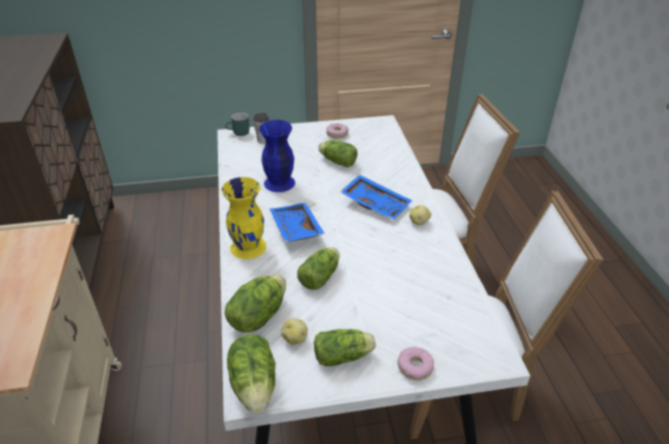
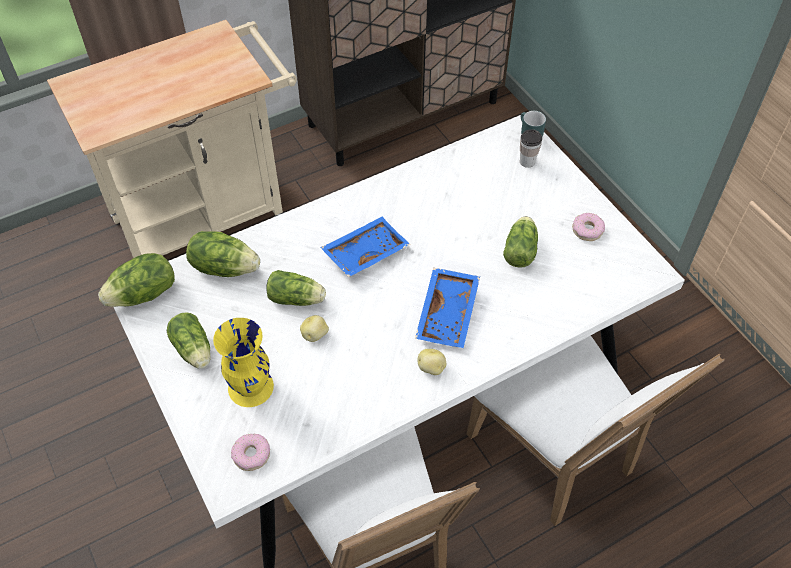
camera: 70 degrees right, 15 degrees up
yellow vase [222,177,266,259] -> yellow vase moved to [213,318,274,407]
blue vase [259,120,295,192] -> none
potato [281,318,308,345] -> potato moved to [300,315,329,342]
donut [398,347,434,380] -> donut moved to [231,434,270,471]

